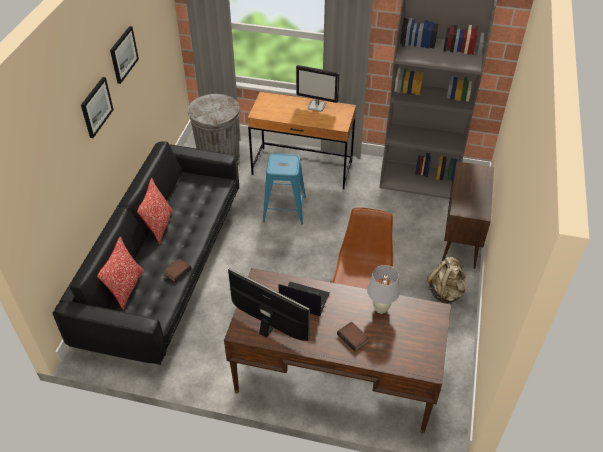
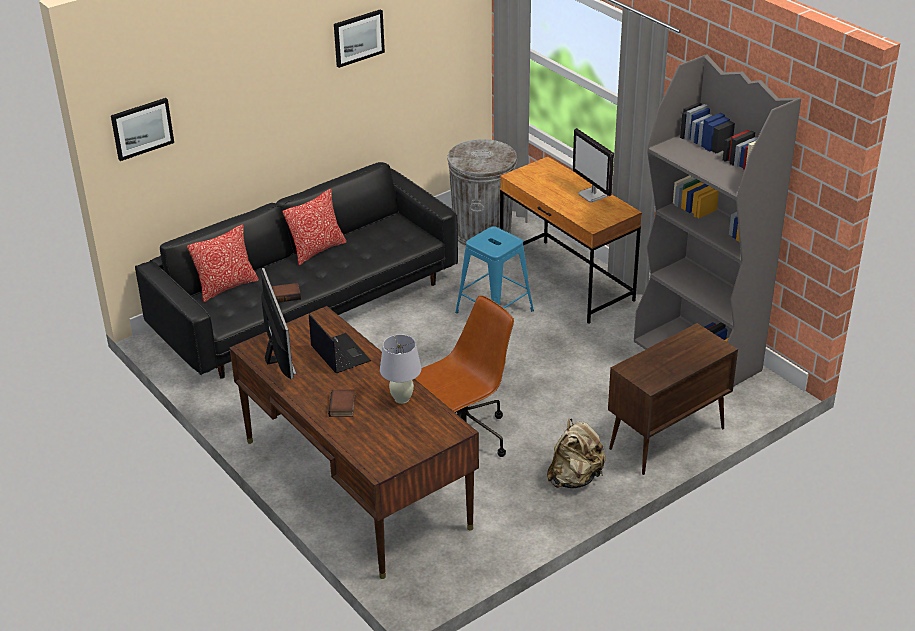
camera: 40 degrees right, 10 degrees down
picture [81,77,114,138] -> picture moved to [111,98,174,161]

